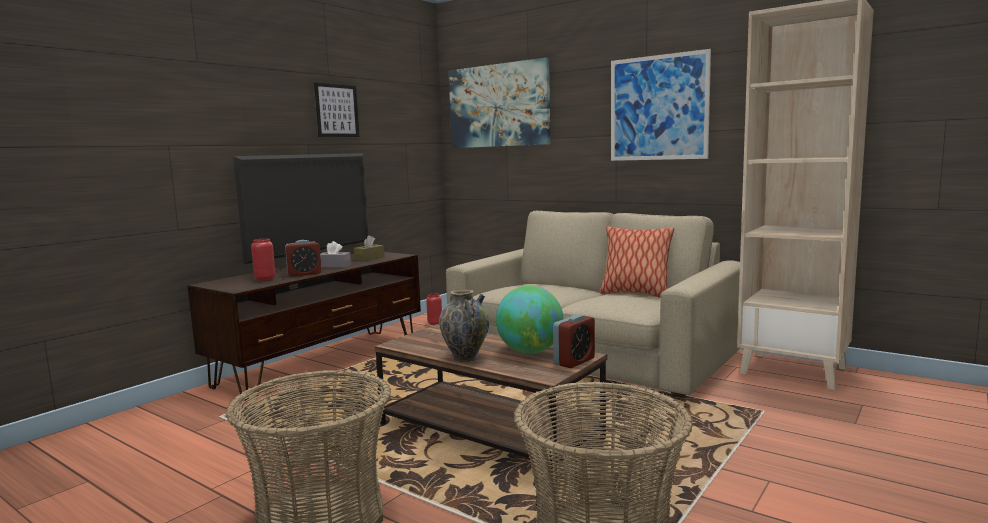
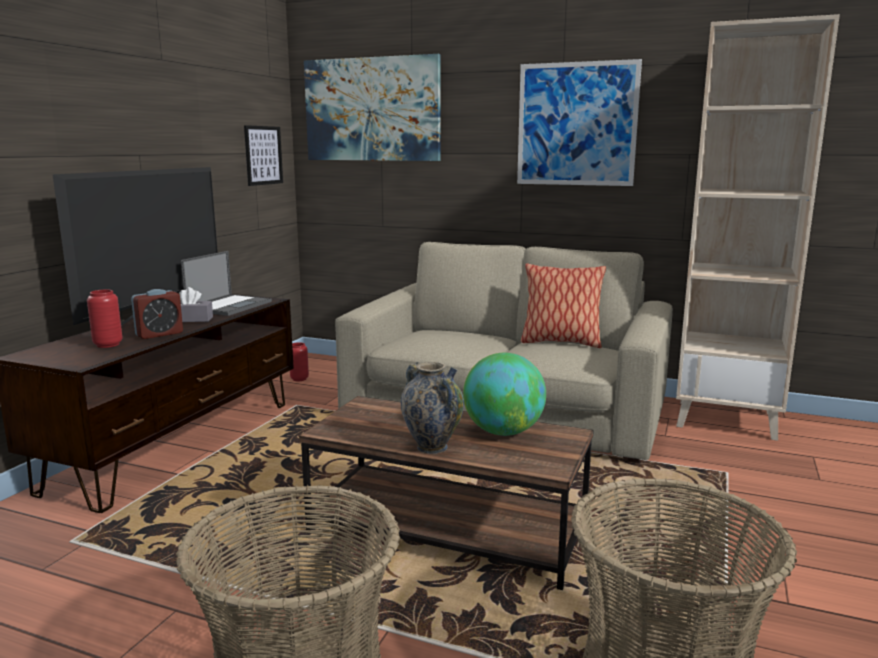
camera: 15 degrees left, 5 degrees up
picture [314,83,359,137] -> picture moved to [244,125,283,186]
brown tissue box [354,235,385,261] -> laptop [181,251,272,316]
alarm clock [553,314,595,368] -> none

